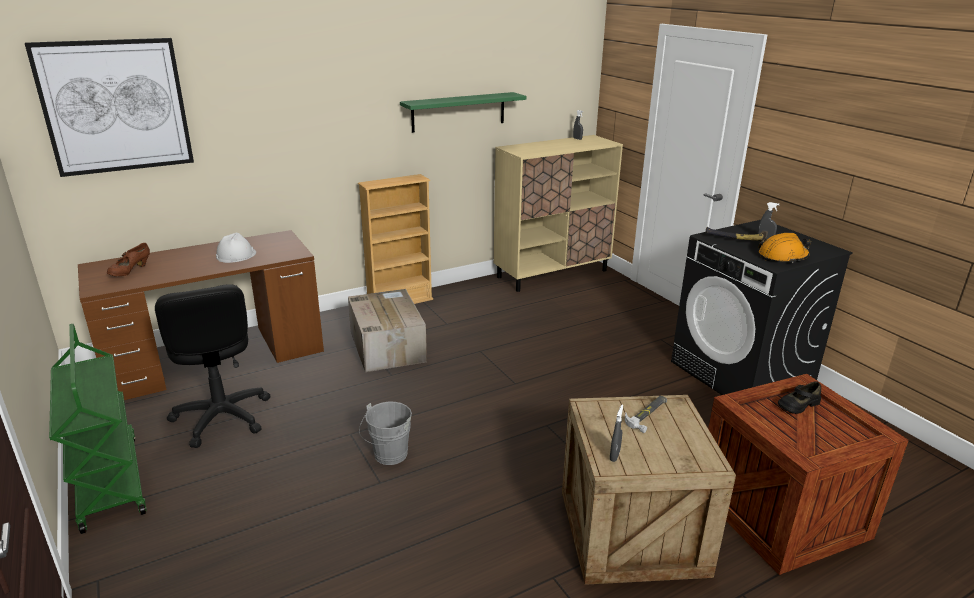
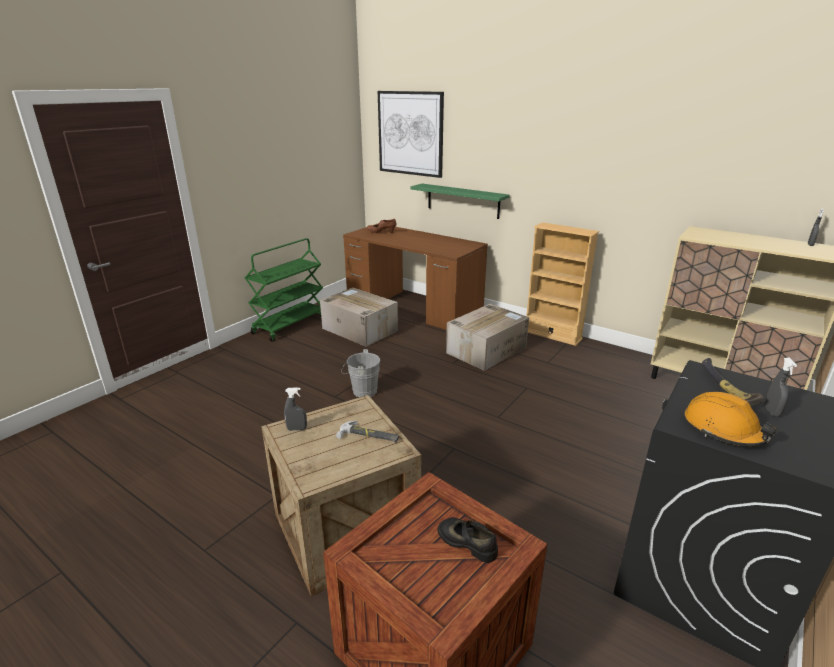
camera: 65 degrees right, 0 degrees up
black office chair [155,284,271,448] -> cardboard box [320,288,398,347]
white hard hat [216,233,256,263] -> none
green shelf [400,92,526,133] -> green shelf moved to [410,184,510,219]

